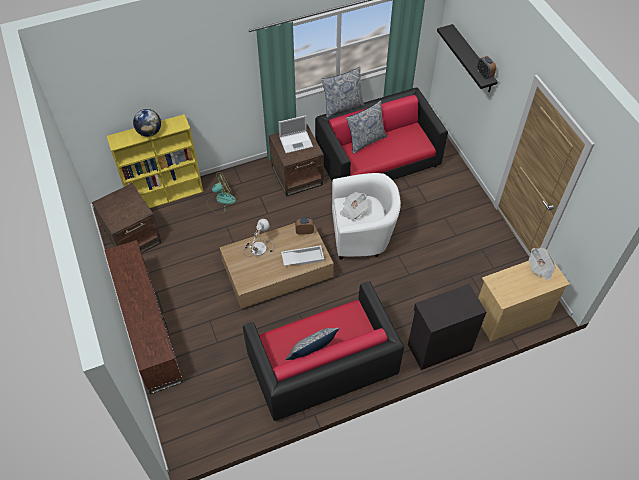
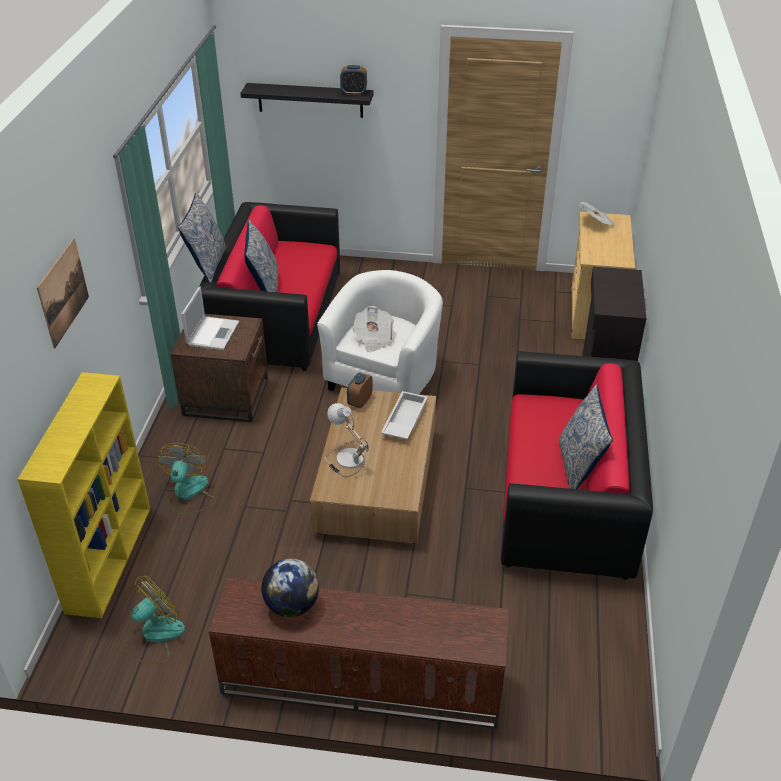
camera: 60 degrees left, 15 degrees down
brown side table [92,183,162,253] -> fan [125,575,185,664]
globe [133,109,161,137] -> globe moved to [261,558,319,617]
none -> picture [37,238,89,349]

